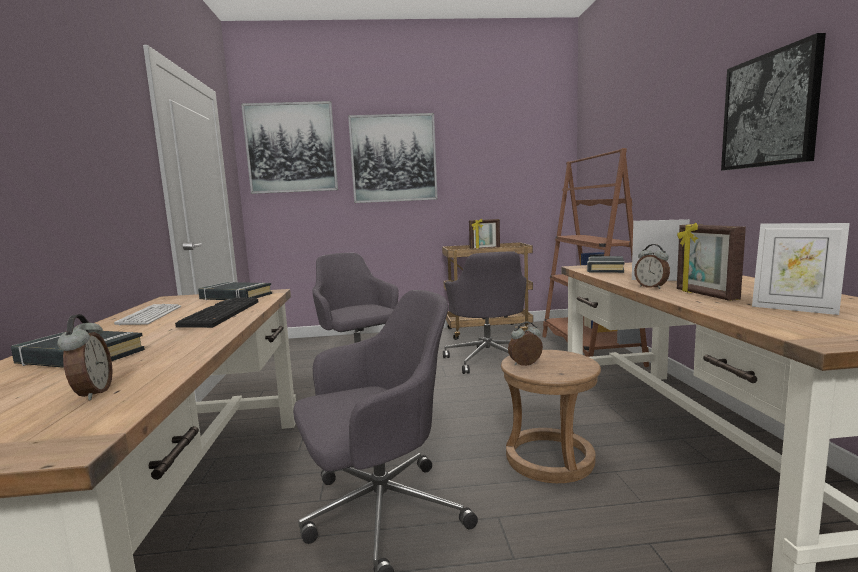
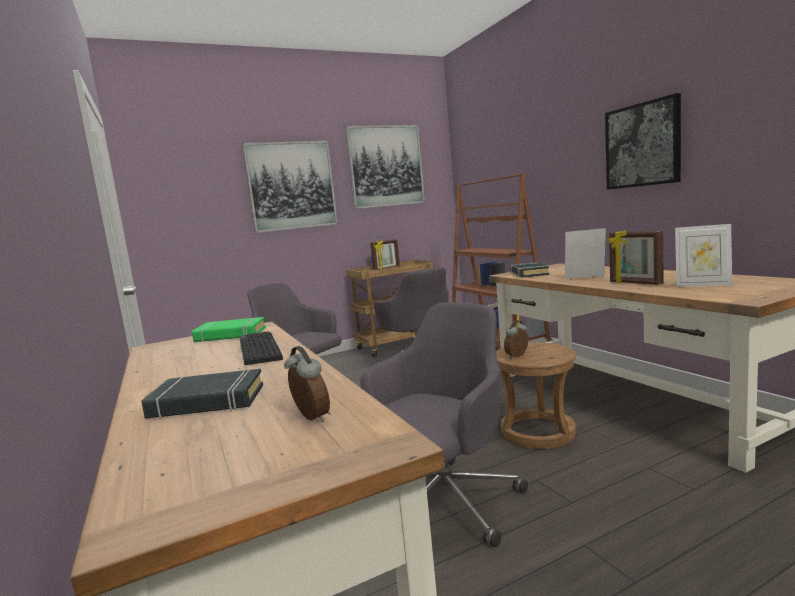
camera: 20 degrees left, 0 degrees up
keyboard [114,304,181,326] -> none
black book [198,282,272,300] -> green book [192,317,266,342]
picture [241,101,338,194] -> picture moved to [345,125,425,209]
alarm clock [634,244,670,289] -> none

